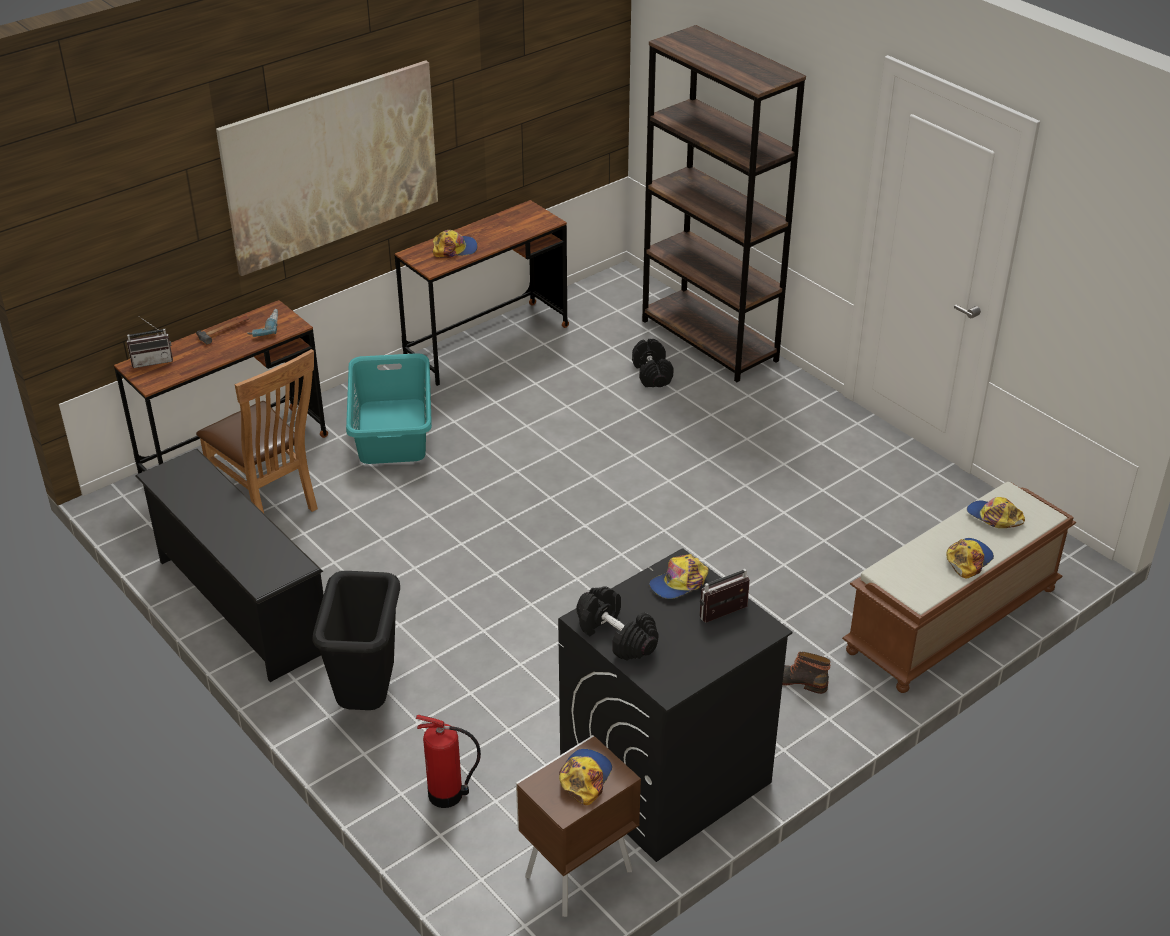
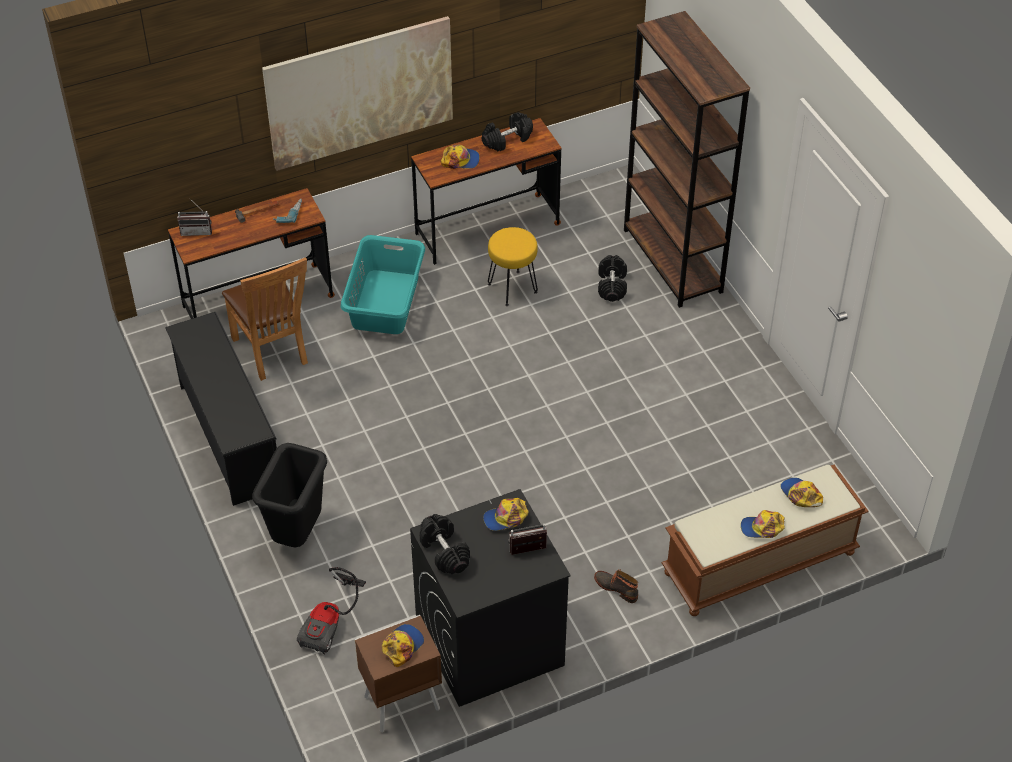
camera: 15 degrees right, 10 degrees up
fire extinguisher [416,715,481,808] -> vacuum cleaner [297,567,366,654]
cap [946,538,994,578] -> cap turned 150 degrees counterclockwise [741,510,785,538]
none -> black dumbbell [481,112,533,152]
none -> yellow stool [488,227,538,306]

